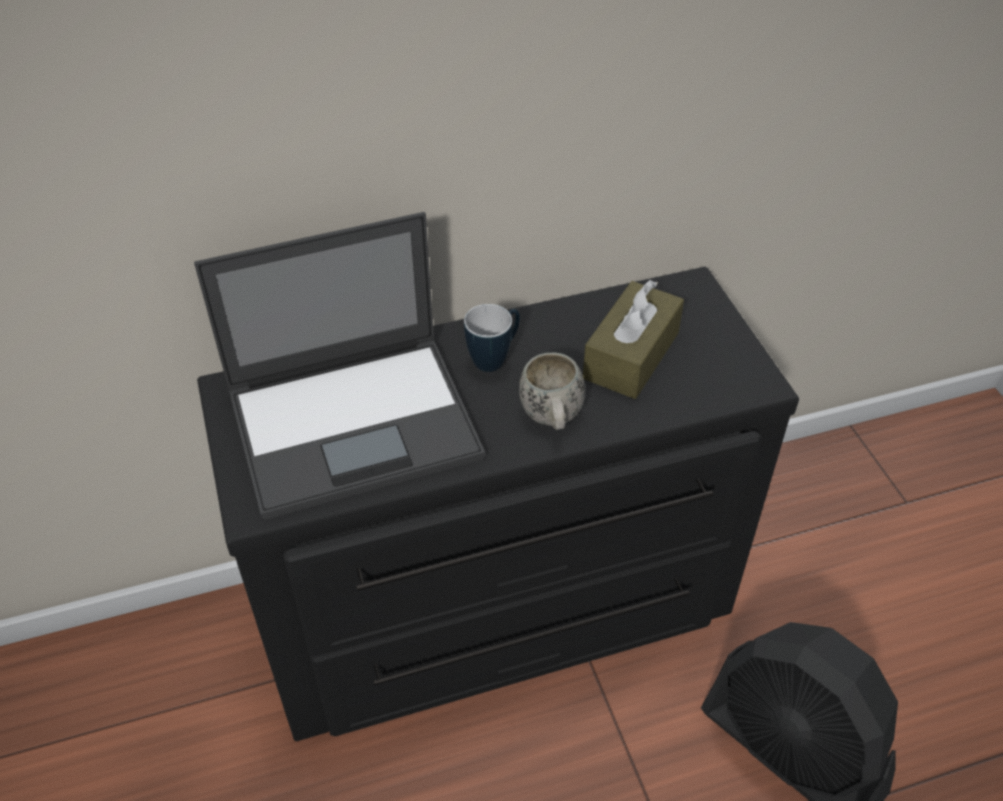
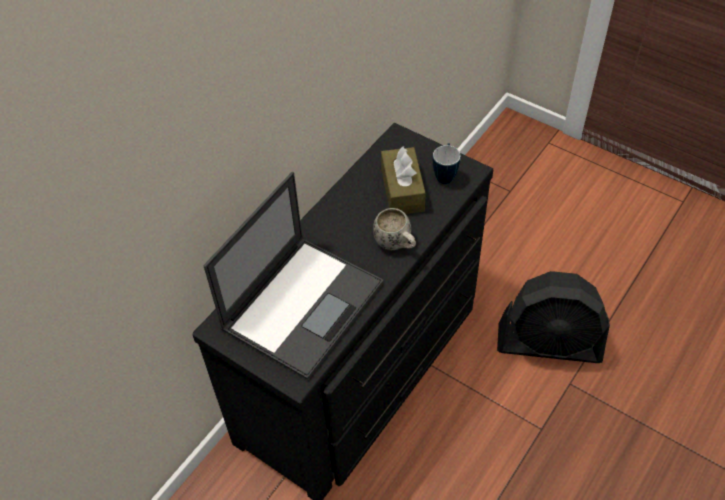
camera: 35 degrees left, 5 degrees up
mug [464,304,520,372] -> mug moved to [433,143,461,184]

